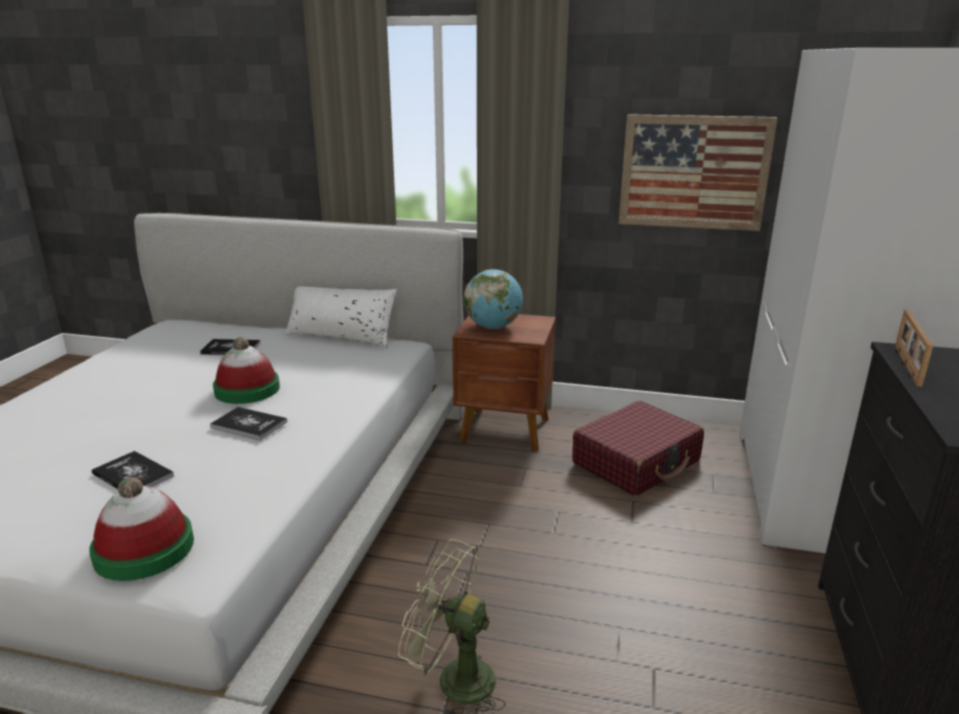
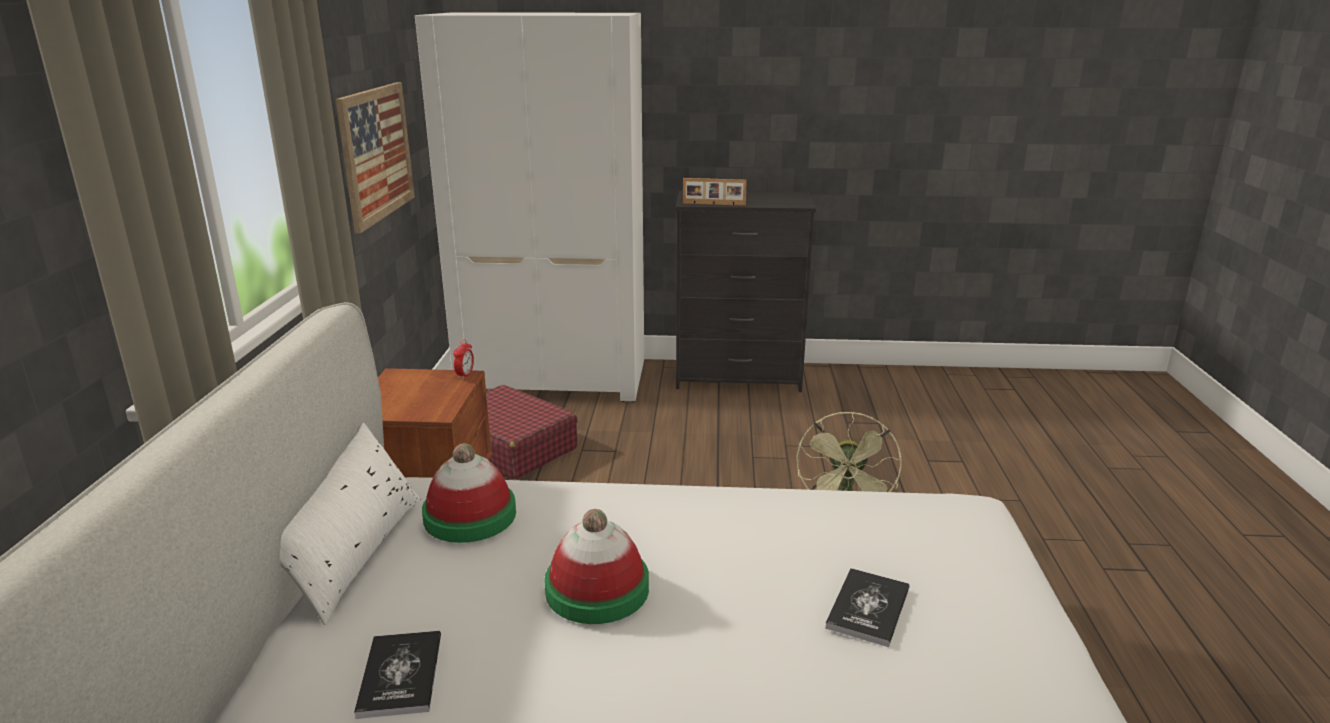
camera: 100 degrees left, 0 degrees up
hat [89,477,194,581] -> hat moved to [422,443,516,543]
book [210,407,287,440] -> none
globe [464,269,523,329] -> none
none -> alarm clock [453,339,474,379]

